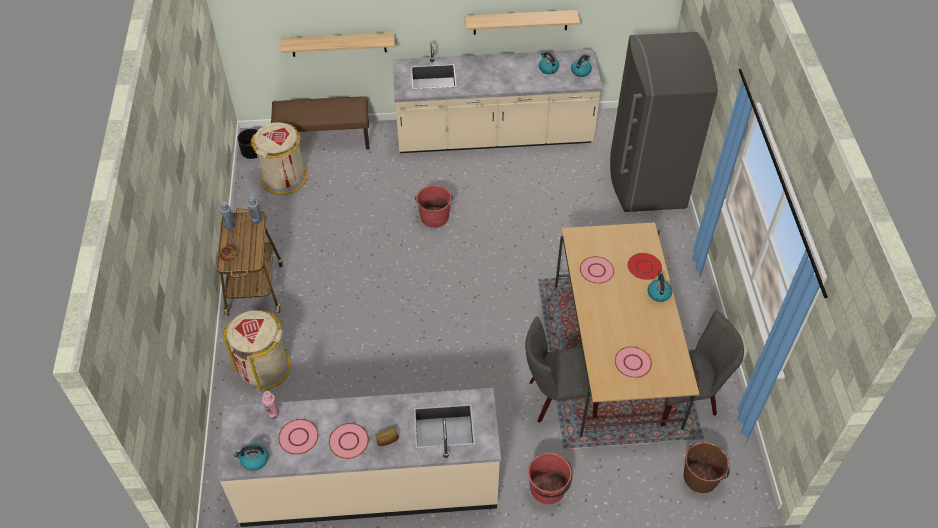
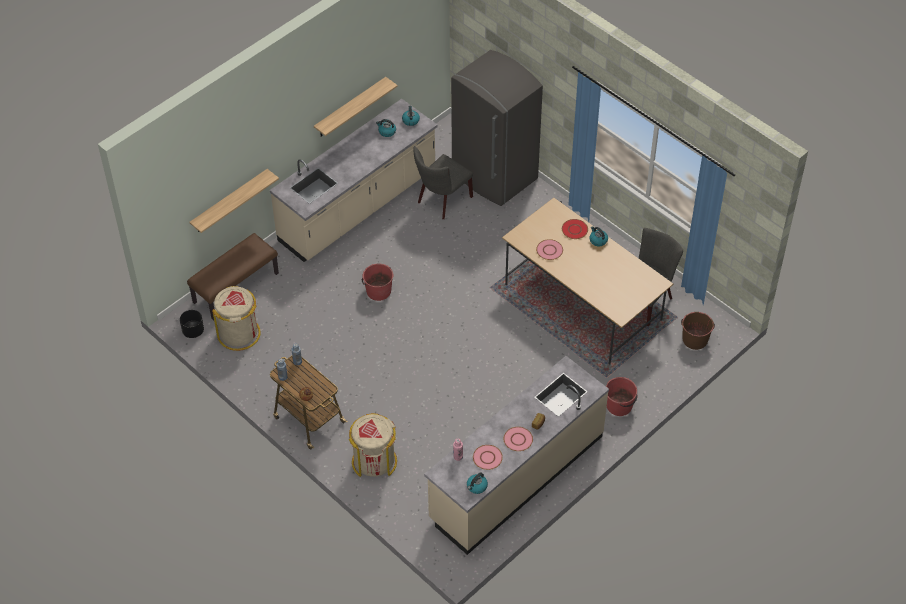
camera: 40 degrees left, 0 degrees up
grey chair [525,316,599,423] -> grey chair moved to [414,146,473,219]
pink plate [615,346,652,378] -> none

